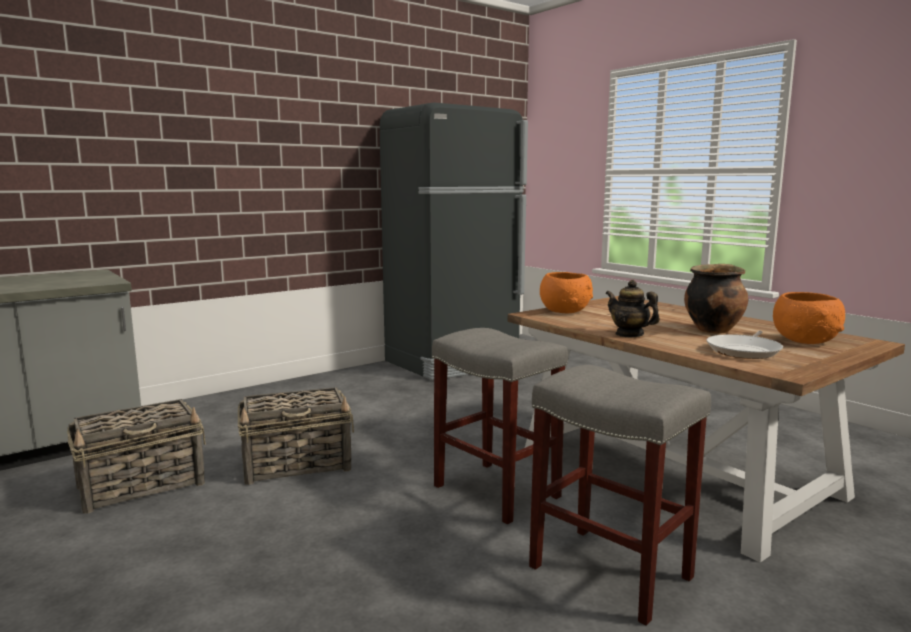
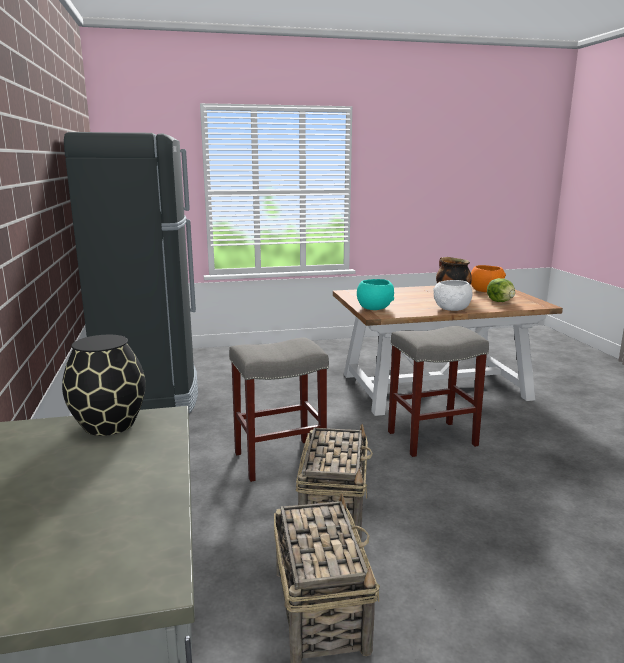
camera: 65 degrees left, 5 degrees up
grey stool [529,365,711,626] -> grey stool moved to [229,338,329,482]
orange bowl [540,272,593,313] -> turquoise bowl [357,279,394,310]
teapot [606,280,660,337] -> white bowl [433,280,472,311]
frying pan [706,331,783,359] -> lettuce [487,278,515,302]
none -> black vase [62,335,146,436]

